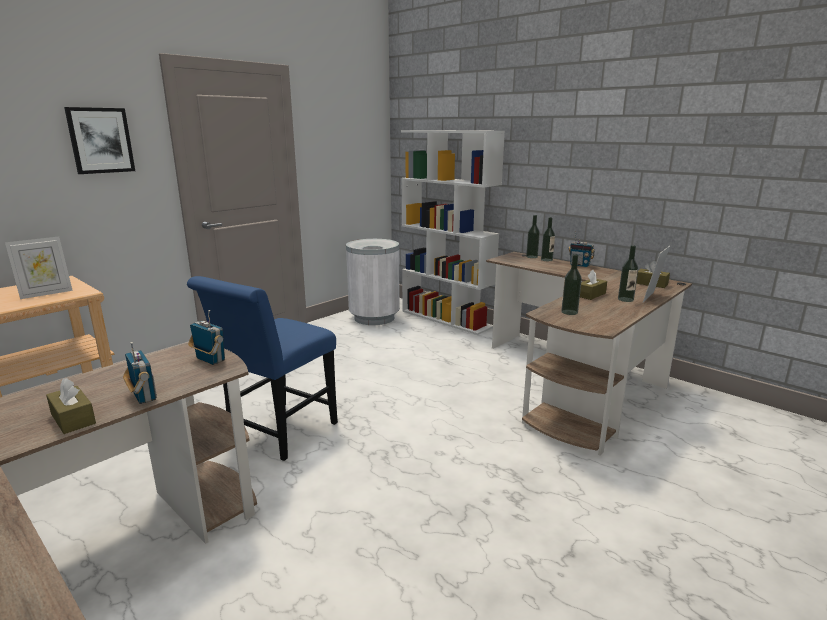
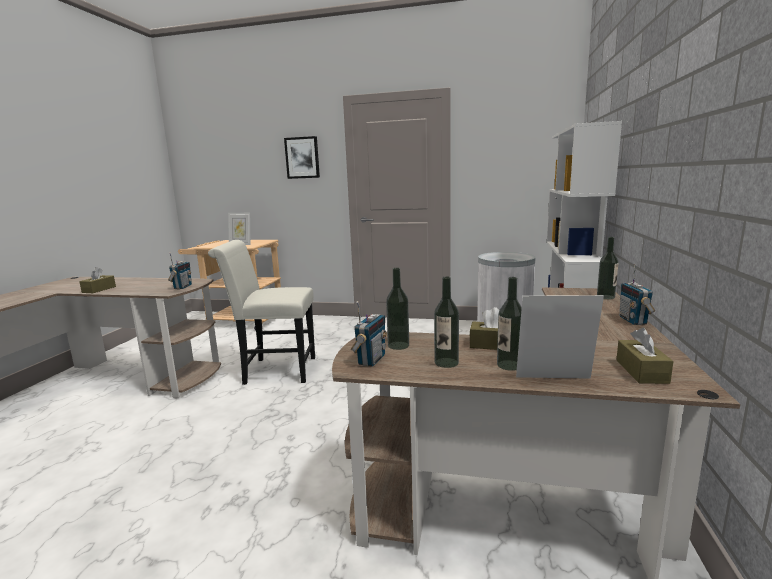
camera: 60 degrees right, 5 degrees down
radio [123,342,157,404] -> radio moved to [351,301,387,367]
blue chair [187,276,338,461] -> white chair [208,240,315,385]
bottle [541,217,555,261] -> bottle moved to [434,276,459,368]

